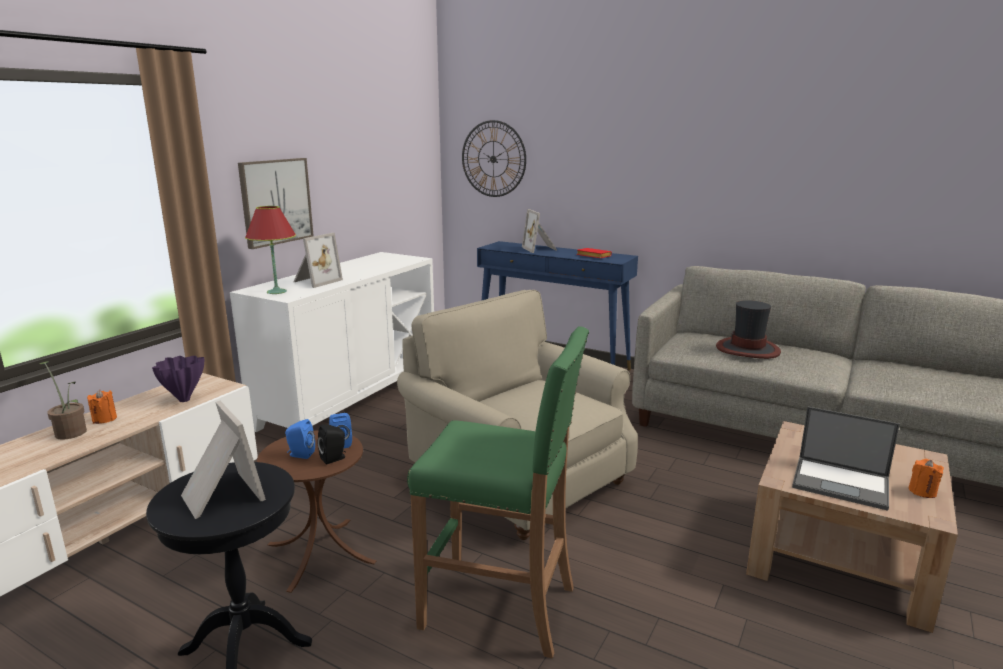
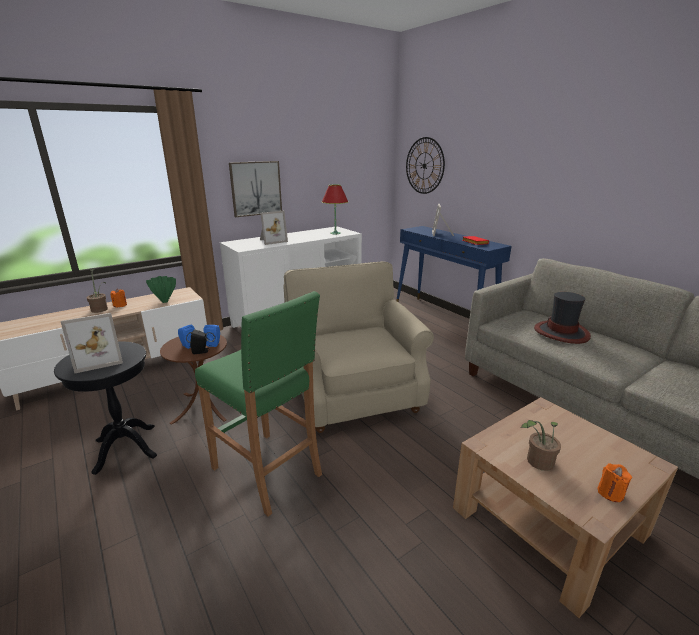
camera: 25 degrees right, 5 degrees up
purple vase [152,356,204,402] -> green vase [146,276,176,303]
picture frame [181,401,266,519] -> picture frame turned 75 degrees clockwise [60,313,123,373]
red table lamp [245,206,296,294] -> red table lamp moved to [322,185,348,234]
laptop [792,407,900,511] -> potted plant [521,420,561,471]

